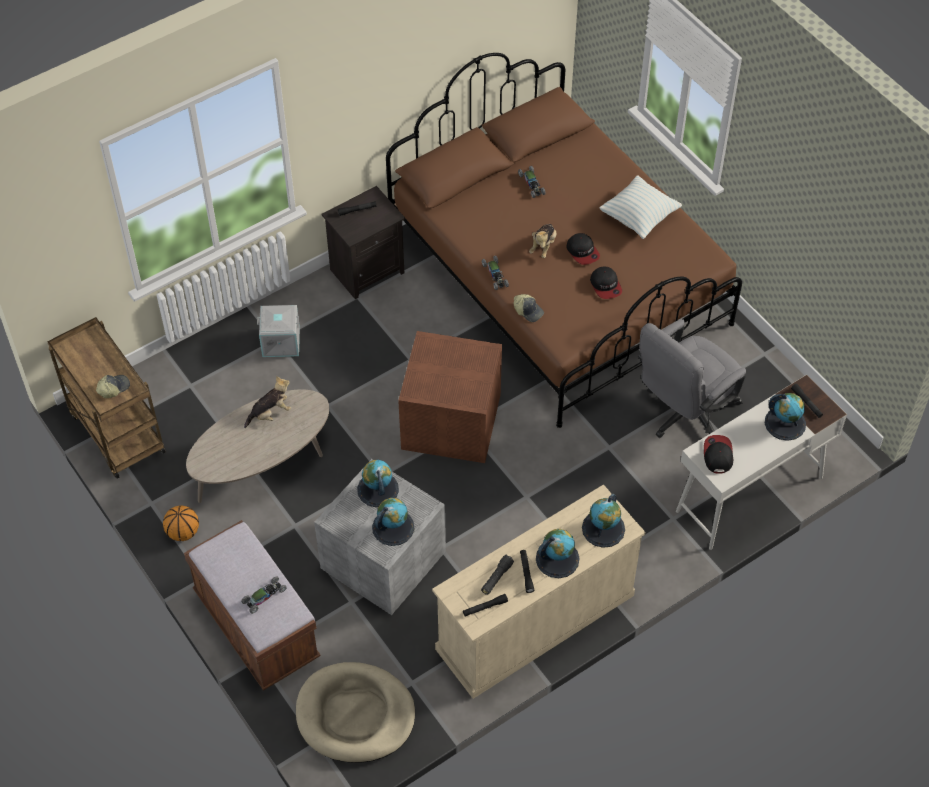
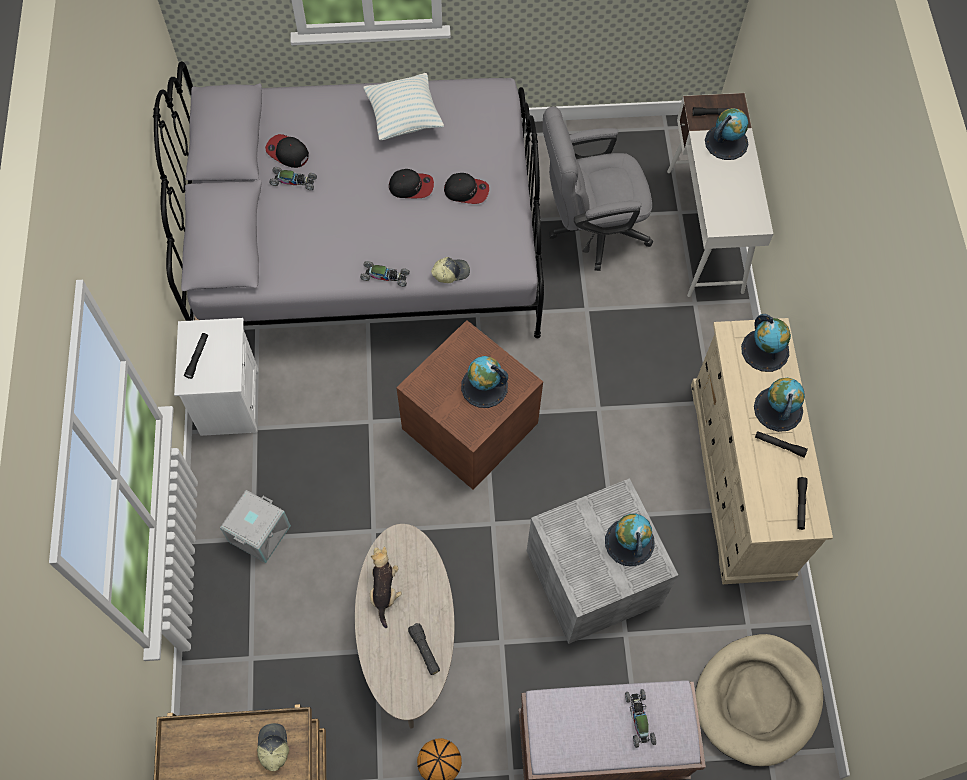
camera: 60 degrees left, 10 degrees up
black nightstand [321,186,405,299] -> white nightstand [174,318,258,436]
globe [357,460,399,507] -> globe moved to [461,356,508,408]
brown bed [386,53,742,428] -> grey bed [153,61,544,338]
black flashlight [481,555,514,595] -> black flashlight moved to [408,623,440,675]
plush toy [529,224,557,258] -> none
grey office chair [638,319,746,438] -> grey office chair turned 90 degrees clockwise [542,106,653,271]
cap [704,435,733,474] -> cap moved to [265,134,309,168]

